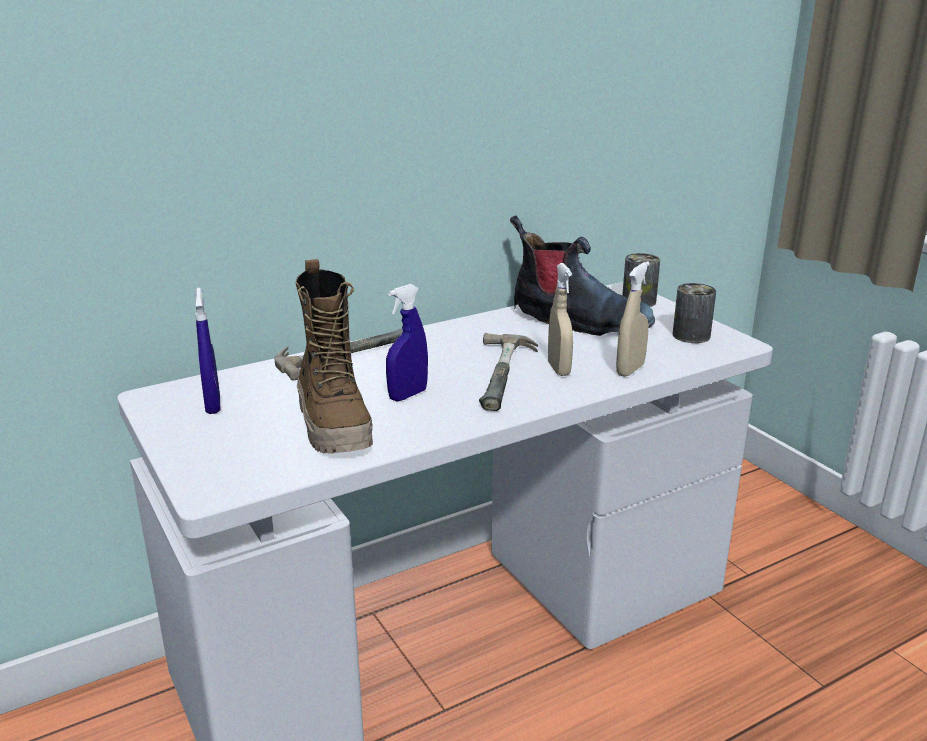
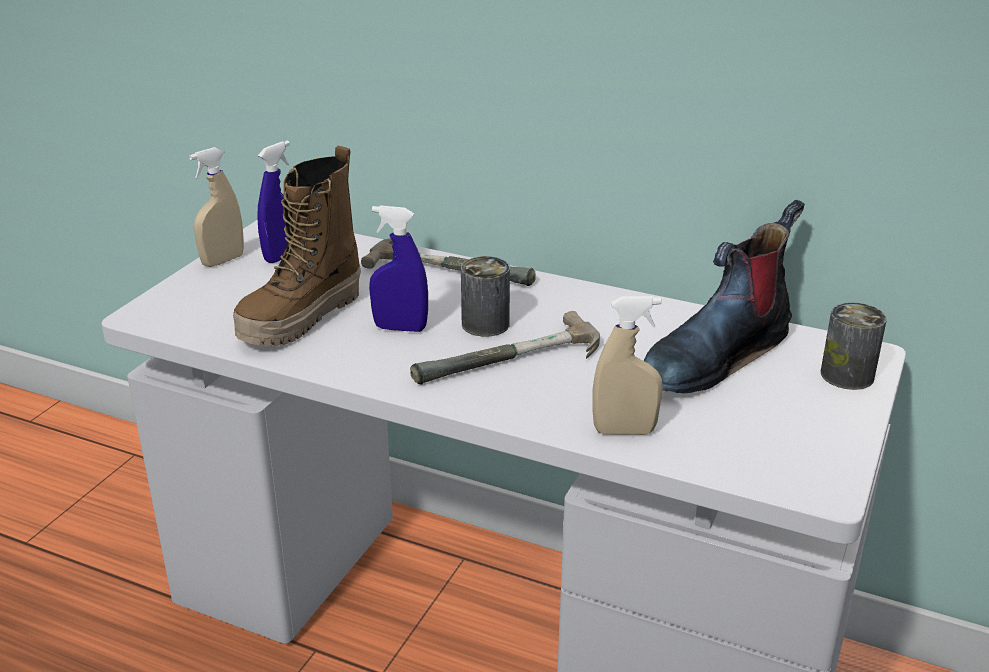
camera: 55 degrees right, 5 degrees up
boot [510,216,655,336] -> boot turned 60 degrees clockwise [644,200,805,394]
beige spray bottle [548,263,573,376] -> beige spray bottle moved to [189,147,244,267]
can [673,283,716,343] -> can moved to [461,256,510,337]

